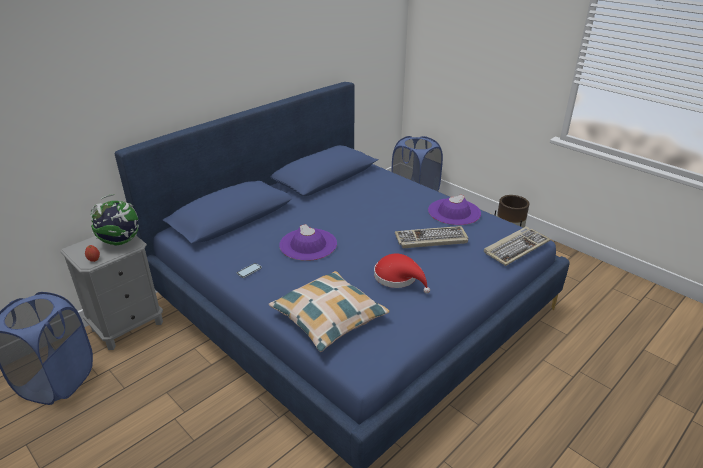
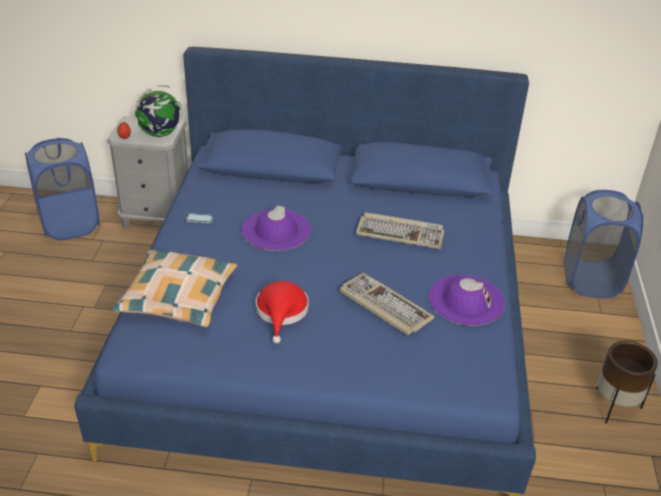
camera: 50 degrees right, 5 degrees up
keyboard [484,227,551,266] -> keyboard moved to [356,212,444,249]

